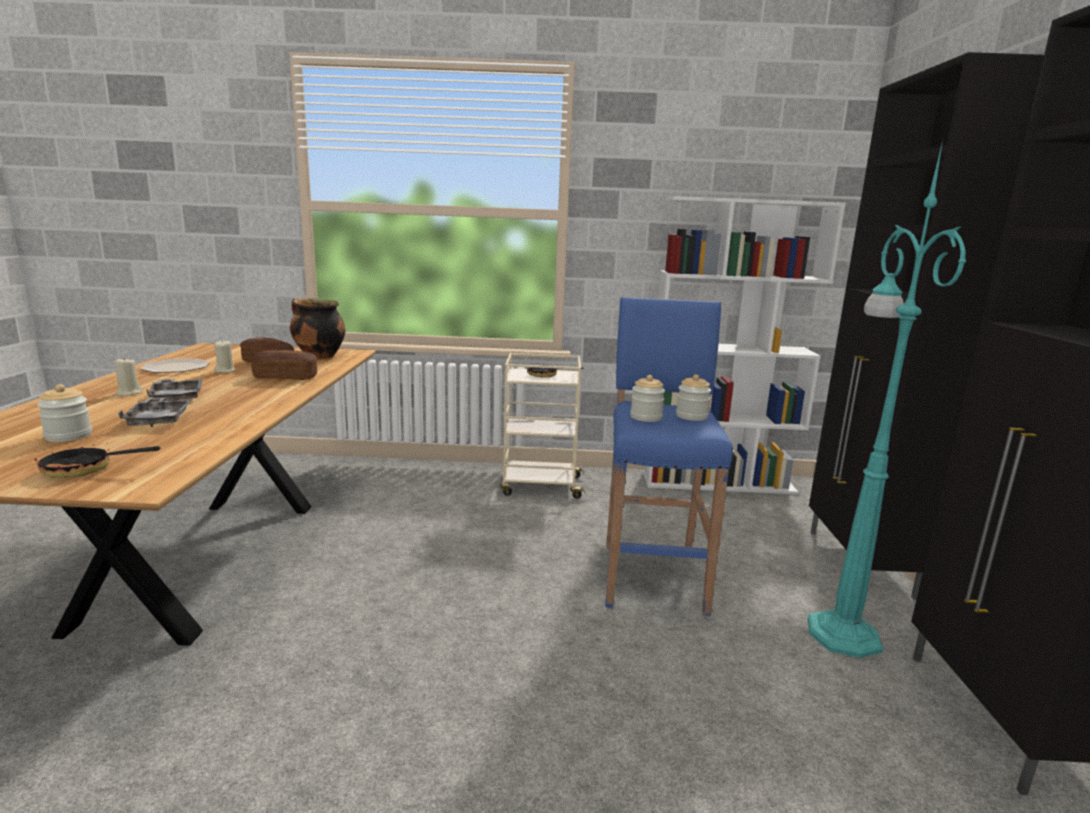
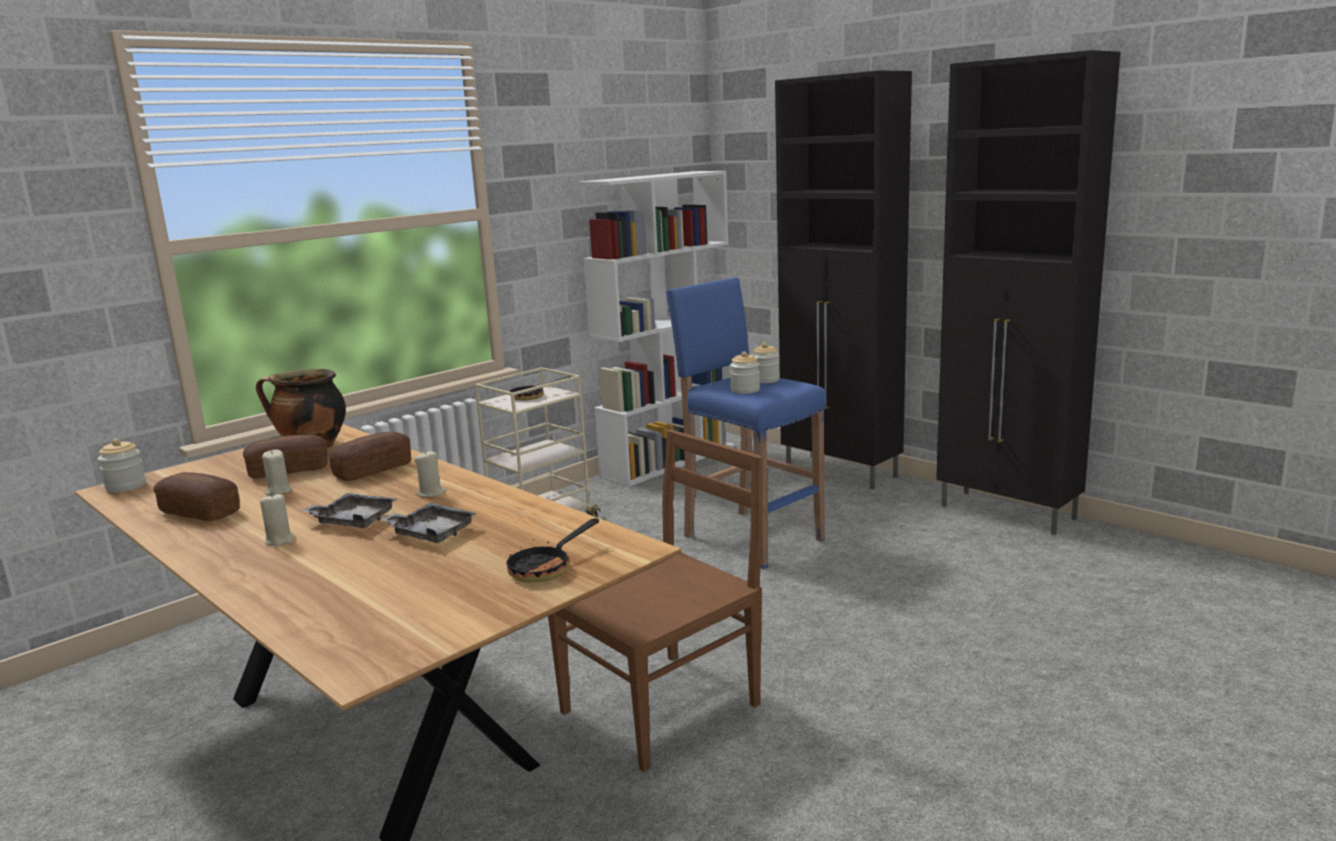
camera: 45 degrees left, 0 degrees up
jar [37,384,92,442] -> jar moved to [98,439,146,492]
plate [140,358,210,373] -> bread [153,472,240,521]
turquoise floor lamp [808,141,966,658] -> none
none -> beige candle [414,450,446,497]
none -> brown chair [548,429,763,772]

